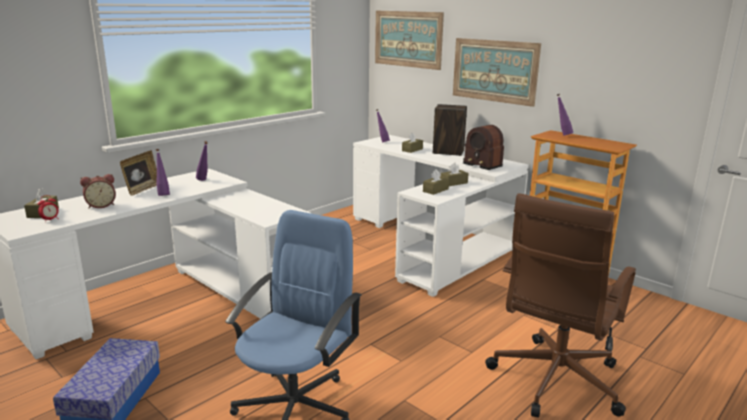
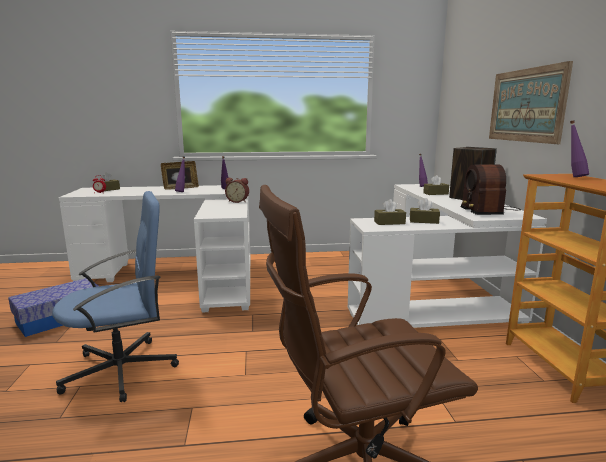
camera: 40 degrees right, 5 degrees down
alarm clock [80,174,116,209] -> alarm clock moved to [225,178,249,203]
picture [375,11,444,70] -> none

